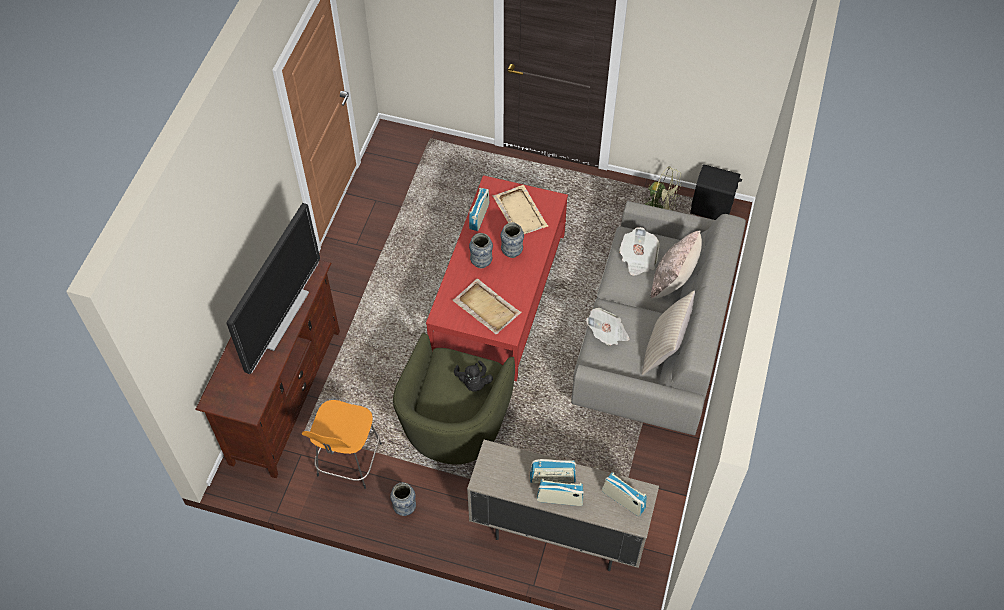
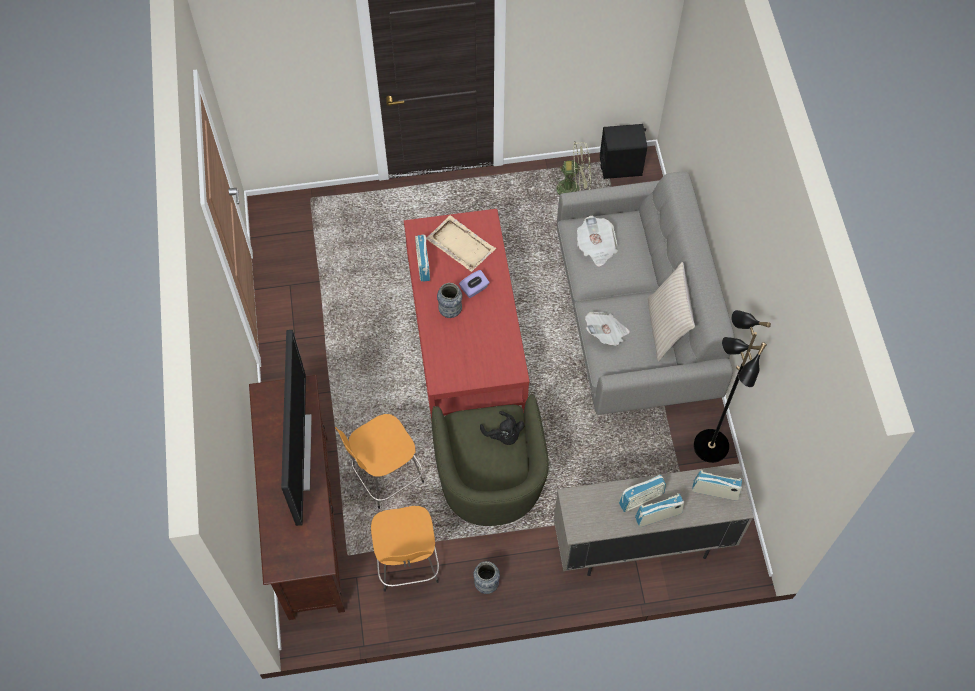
camera: 25 degrees left, 5 degrees up
beige tray [452,278,522,335] -> none
vase [501,222,524,258] -> purple tissue box [459,270,489,298]
beige pillow [650,231,702,299] -> none
none -> orange stool [335,414,424,509]
none -> black floor lamp [694,310,771,463]

